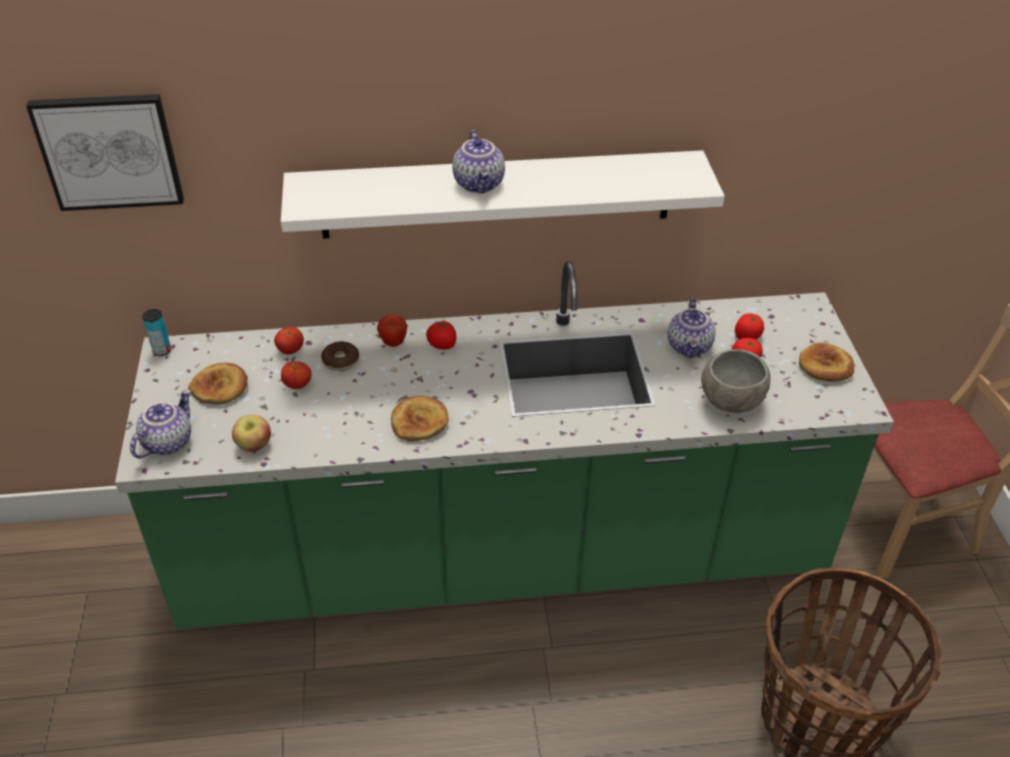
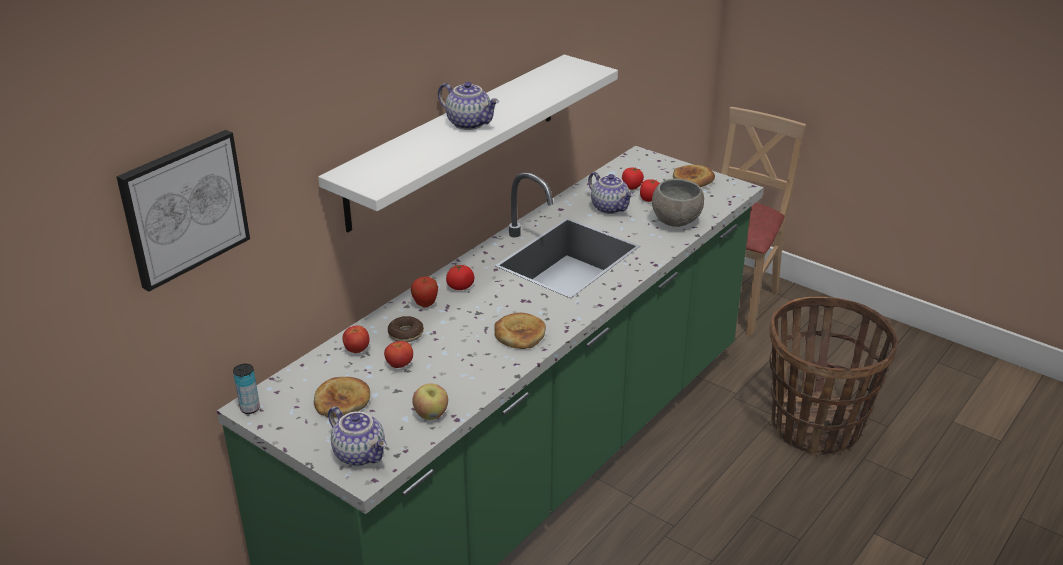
camera: 45 degrees left, 10 degrees down
teapot [130,390,191,458] -> teapot turned 150 degrees clockwise [328,407,387,466]

